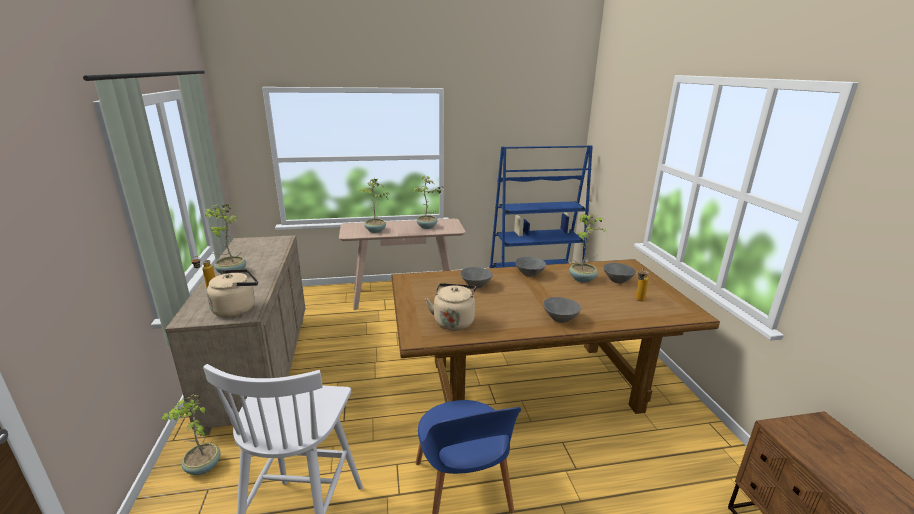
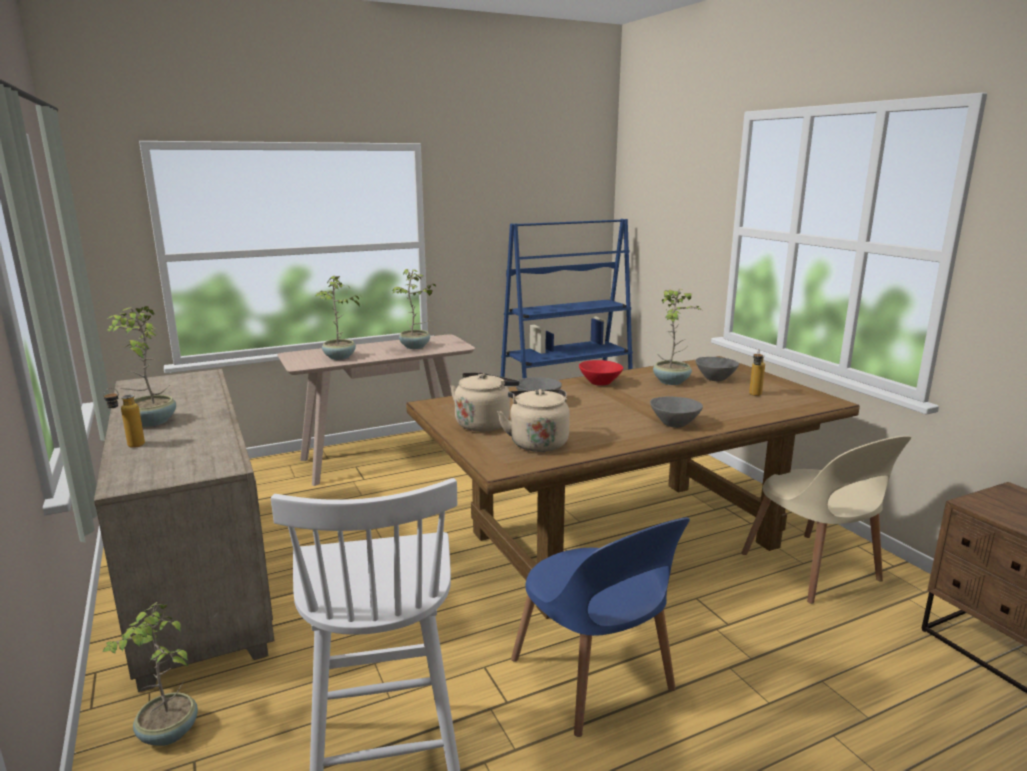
camera: 15 degrees left, 5 degrees down
beige kettle [207,269,258,318] -> beige kettle moved to [450,372,520,432]
grey bowl [515,257,546,277] -> red bowl [579,360,623,386]
none -> beige chair [741,435,911,604]

